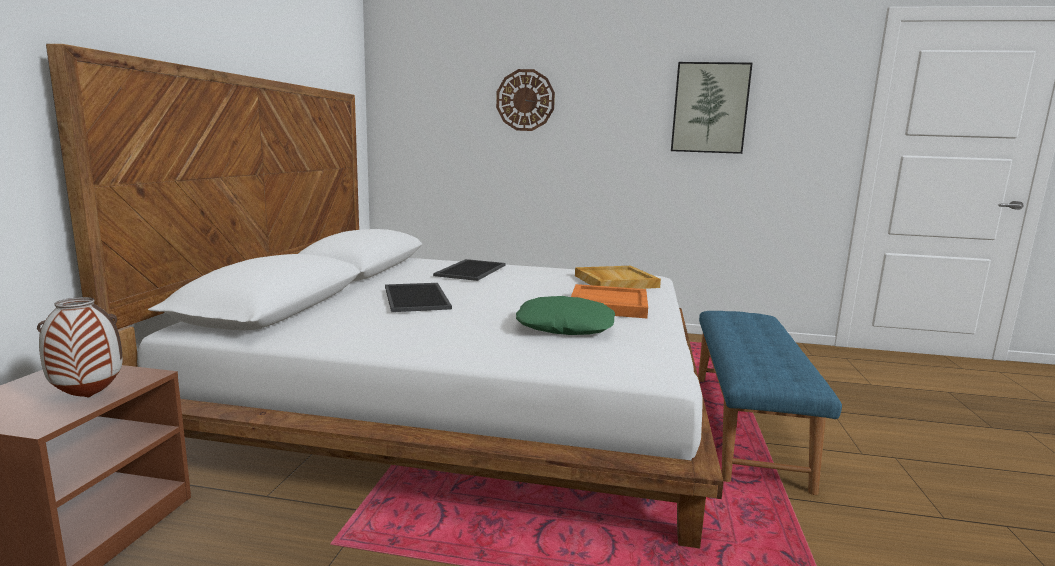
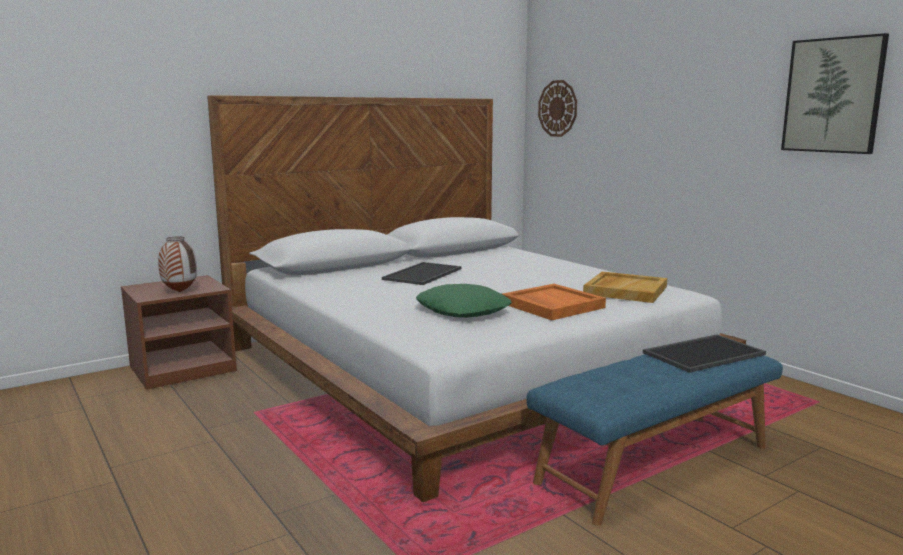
camera: 45 degrees right, 0 degrees up
tray [433,259,506,281] -> tray moved to [643,334,766,373]
wall clock [496,69,555,131] -> wall clock moved to [538,80,577,137]

